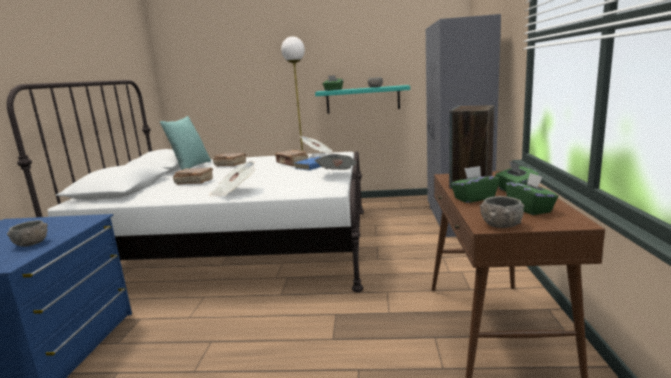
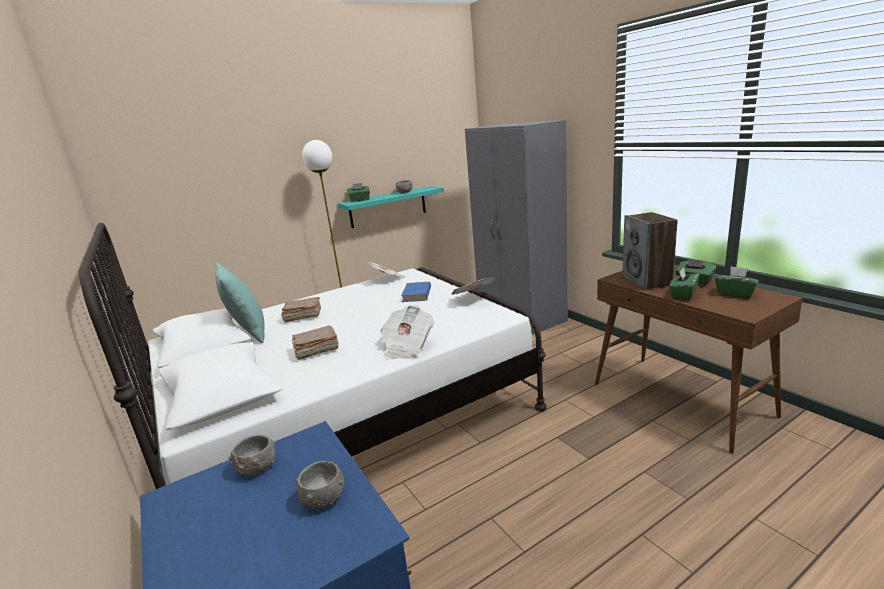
camera: 35 degrees left, 5 degrees up
brown book [274,150,308,166] -> none
grey bowl [480,196,524,228] -> grey bowl moved to [228,435,275,476]

